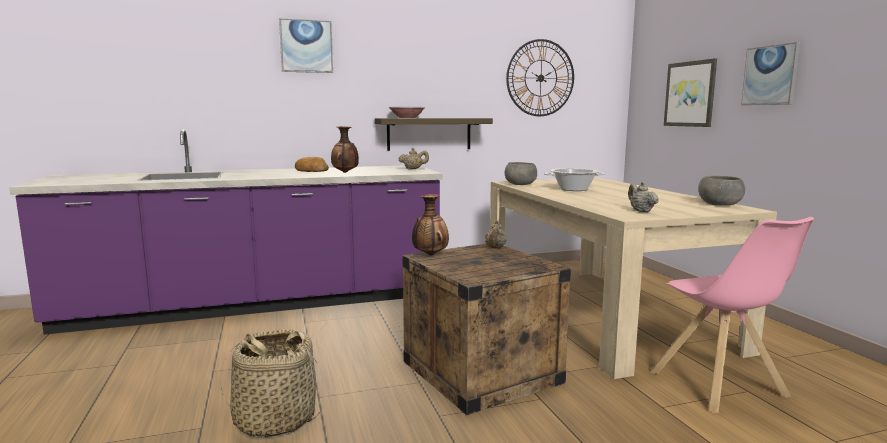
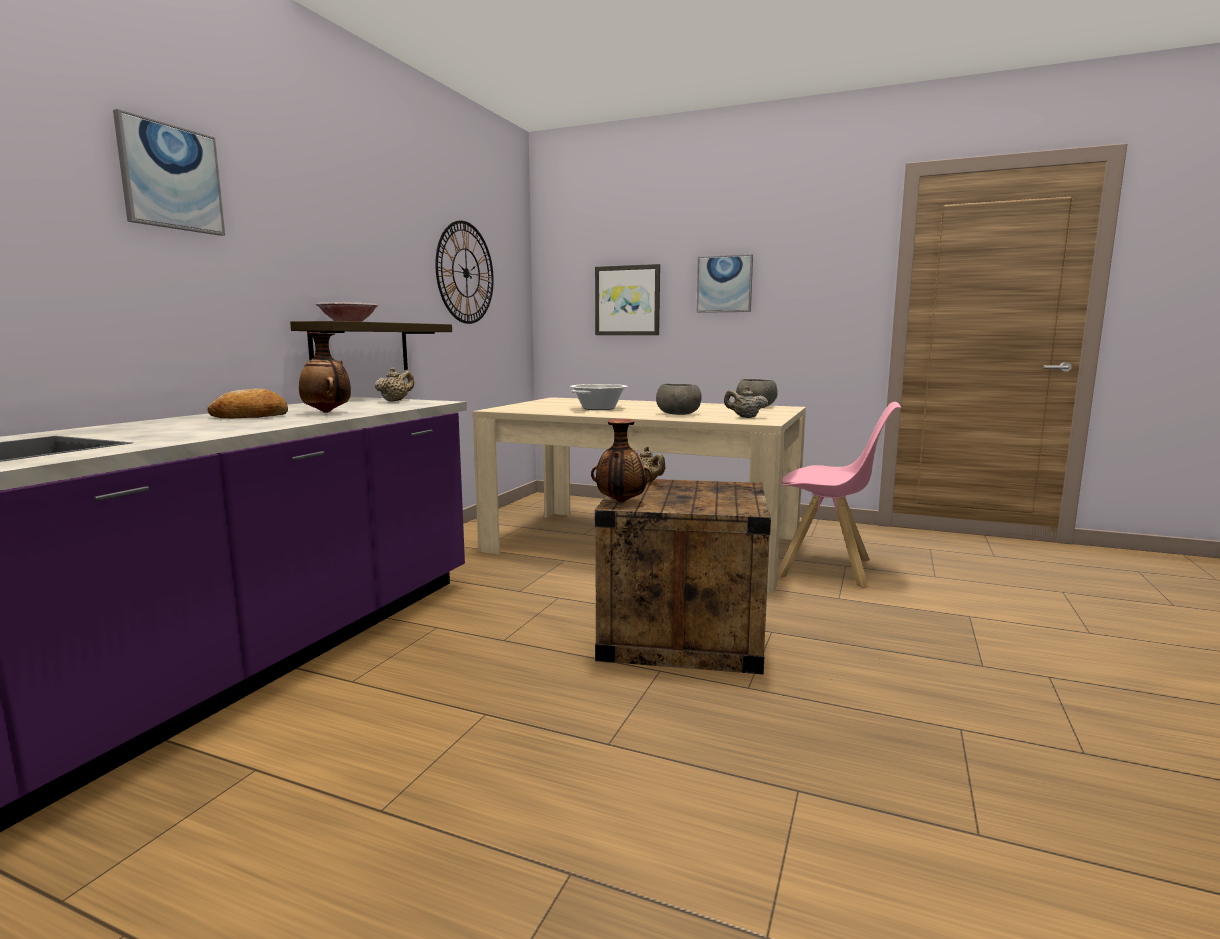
camera: 50 degrees left, 0 degrees up
basket [220,329,323,438] -> none
grey bowl [504,162,537,185] -> grey bowl moved to [656,384,702,415]

